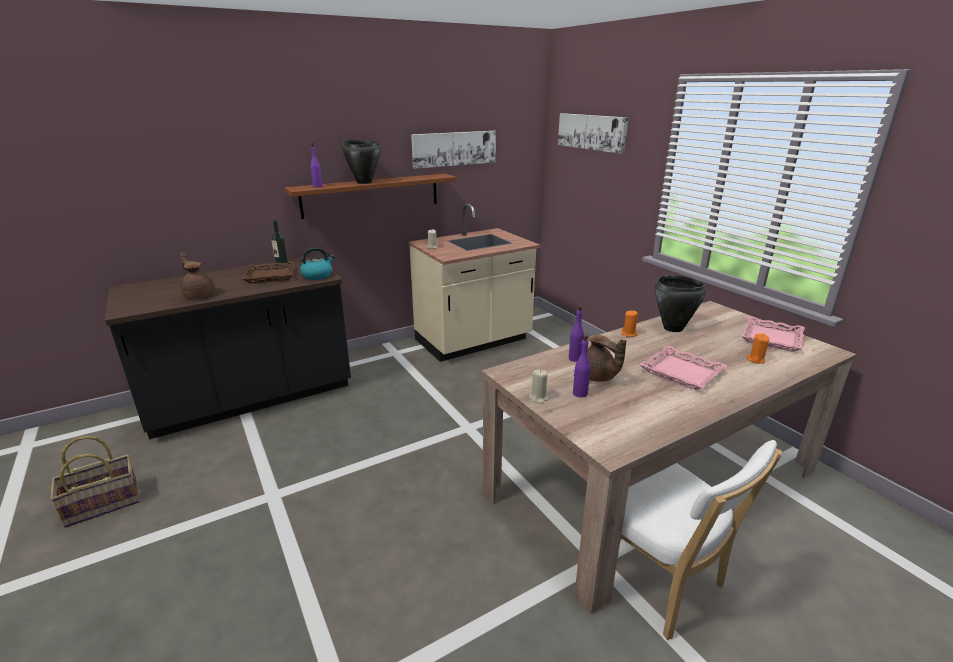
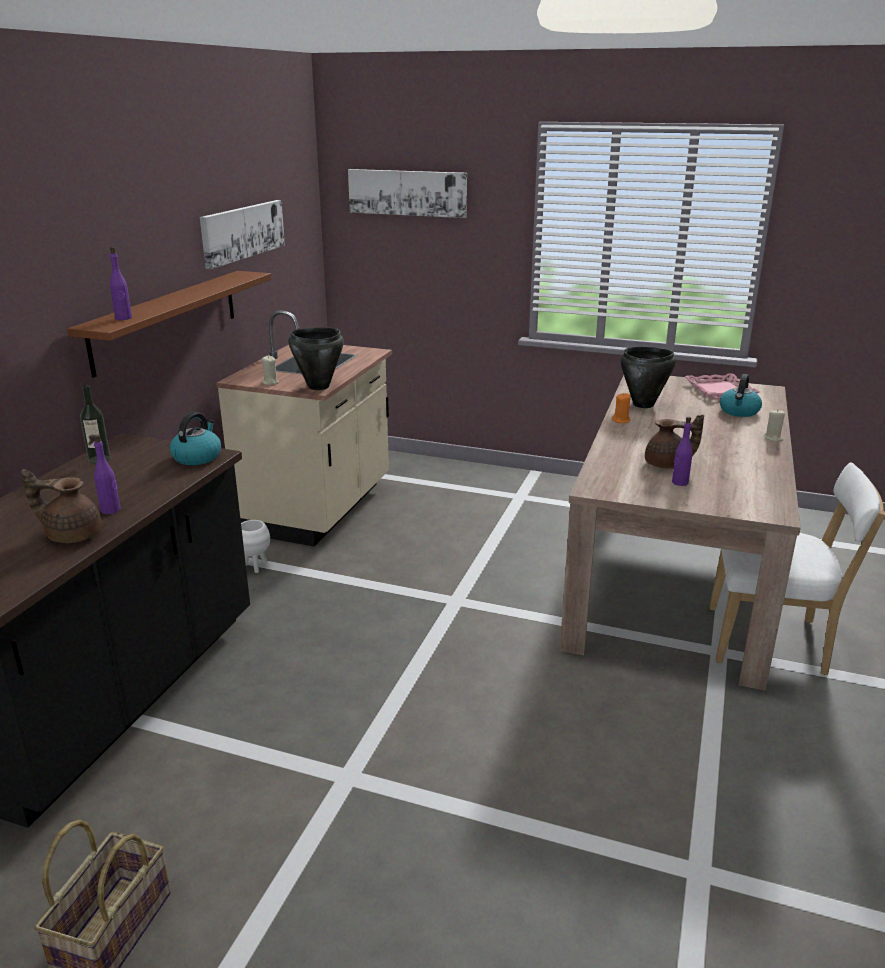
camera: 40 degrees left, 0 degrees up
brown tray [242,261,295,283] -> none
black cooking pot [342,140,381,184] -> black cooking pot moved to [288,327,344,390]
beige candle [529,369,549,404] -> beige candle moved to [764,410,785,442]
purple bottle [569,305,584,362] -> purple bottle moved to [94,435,121,514]
pink tray [639,345,727,390] -> none
orange candle [747,333,769,364] -> kettle [720,374,762,417]
none -> white planter [241,520,270,573]

